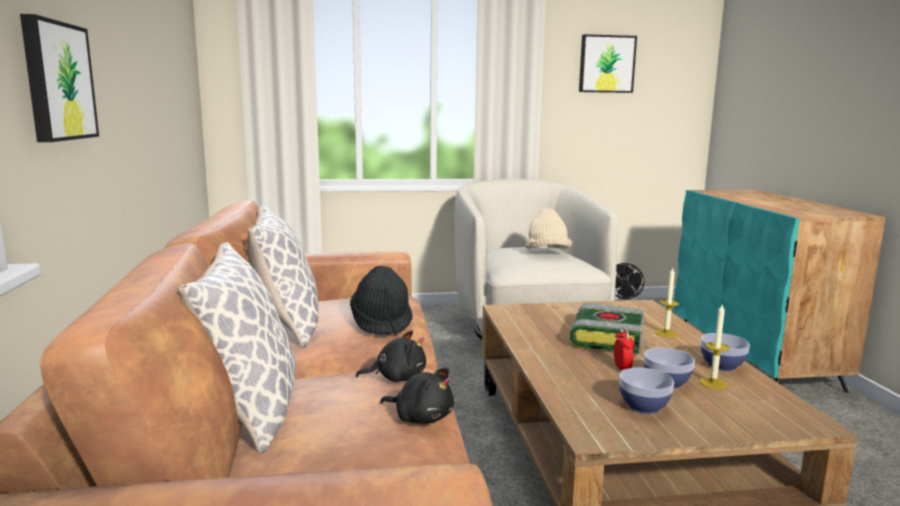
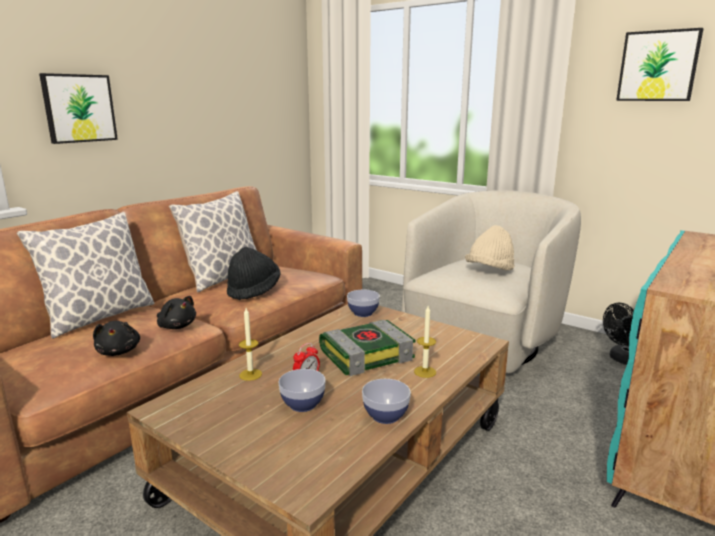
camera: 45 degrees right, 5 degrees up
bowl [619,368,674,414] -> bowl moved to [347,290,380,317]
candle [700,303,730,389] -> candle moved to [239,308,262,381]

